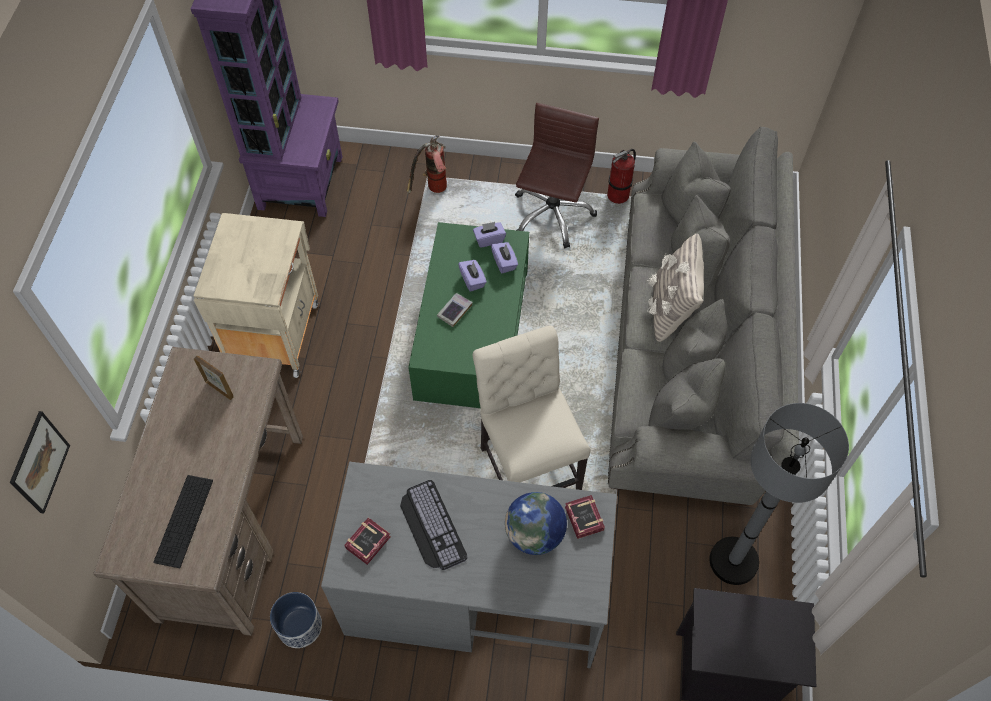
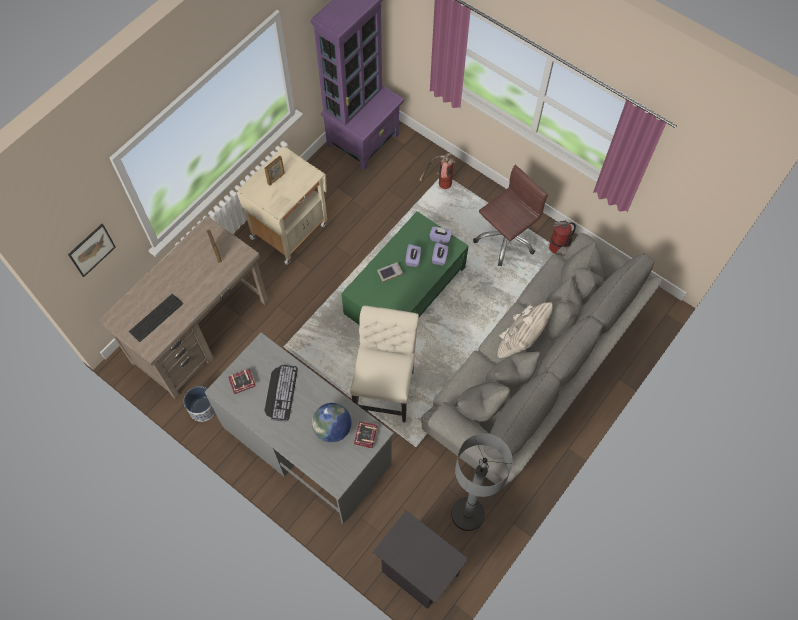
camera: 30 degrees right, 5 degrees up
none -> picture frame [264,156,285,186]

